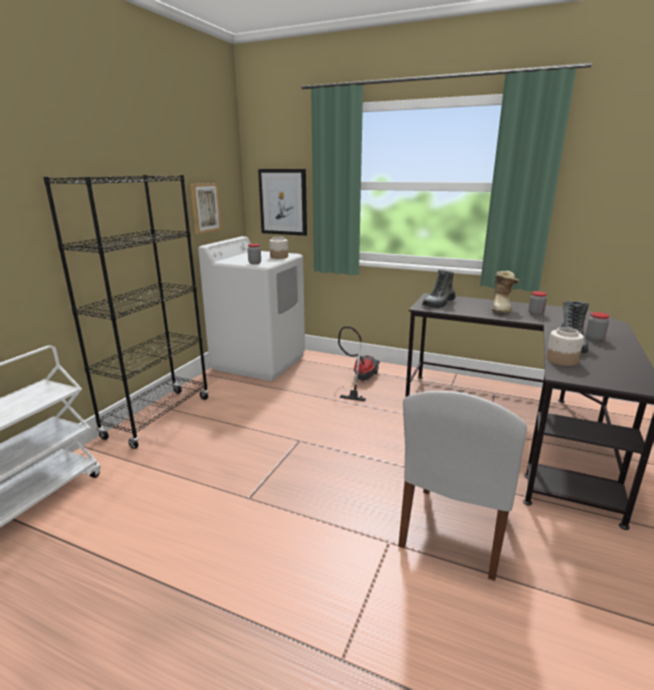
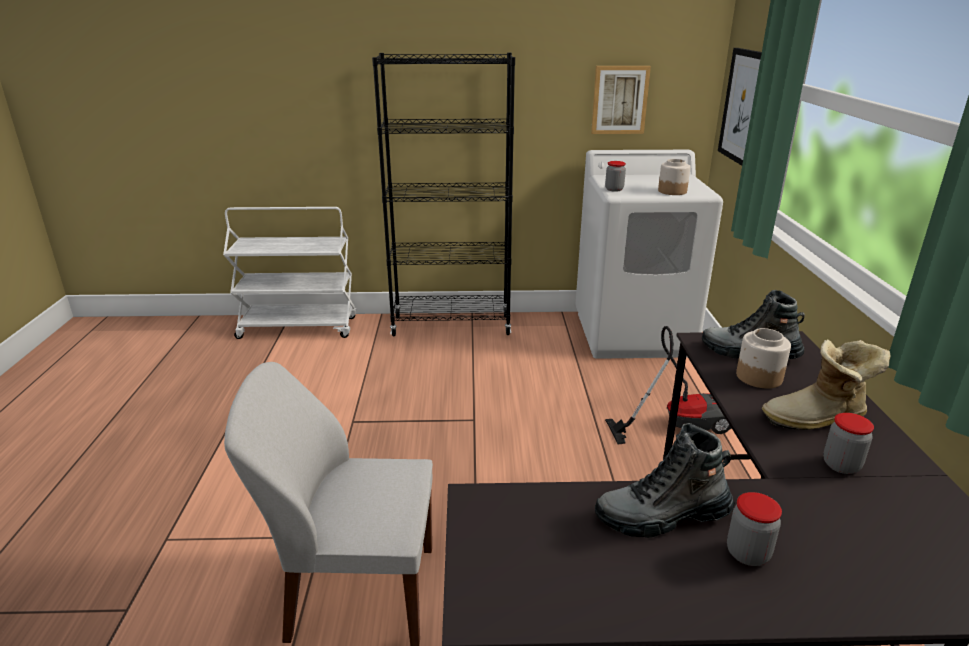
camera: 65 degrees right, 5 degrees up
jar [546,327,584,366] -> jar moved to [736,328,791,389]

